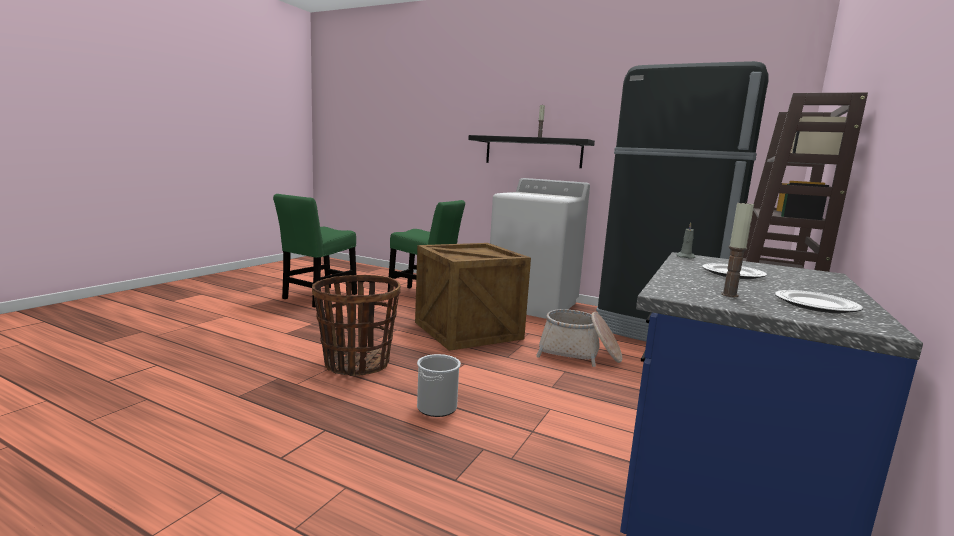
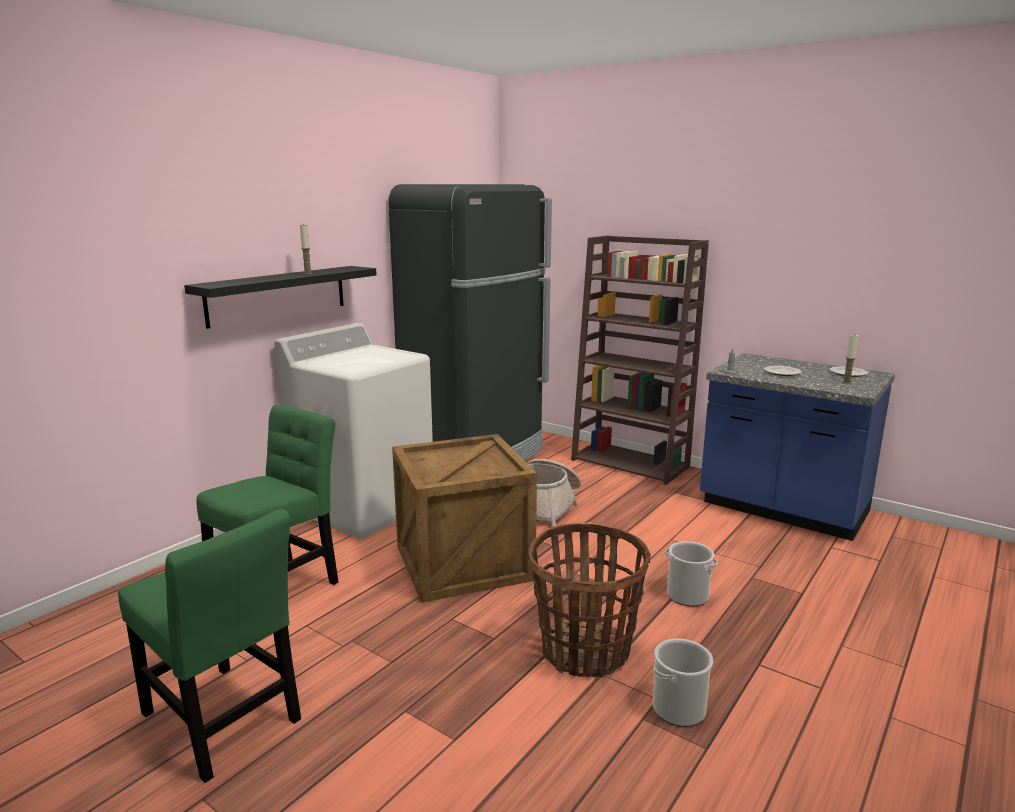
camera: 80 degrees left, 5 degrees up
none -> bucket [653,639,713,727]

